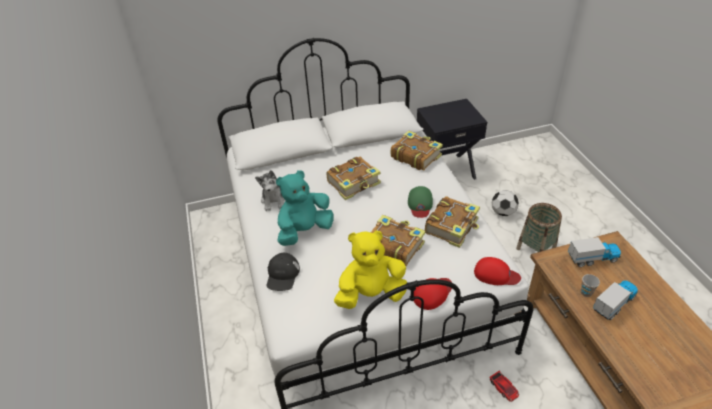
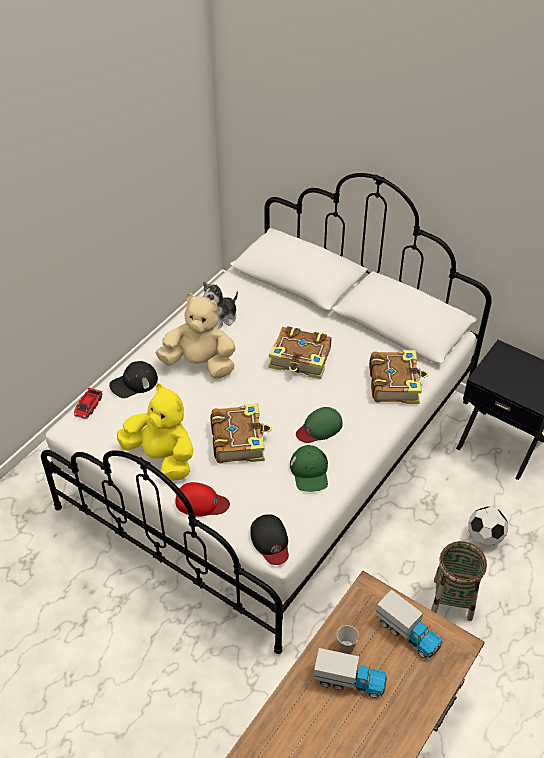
camera: 50 degrees right, 5 degrees up
turquoise plush toy [276,170,333,246] -> beige plush toy [156,294,236,379]
book [425,196,480,248] -> green cap [290,445,328,492]
red cap [474,257,521,285] -> black cap [250,514,289,565]
toy car [490,371,519,402] -> toy car moved to [74,387,103,419]

